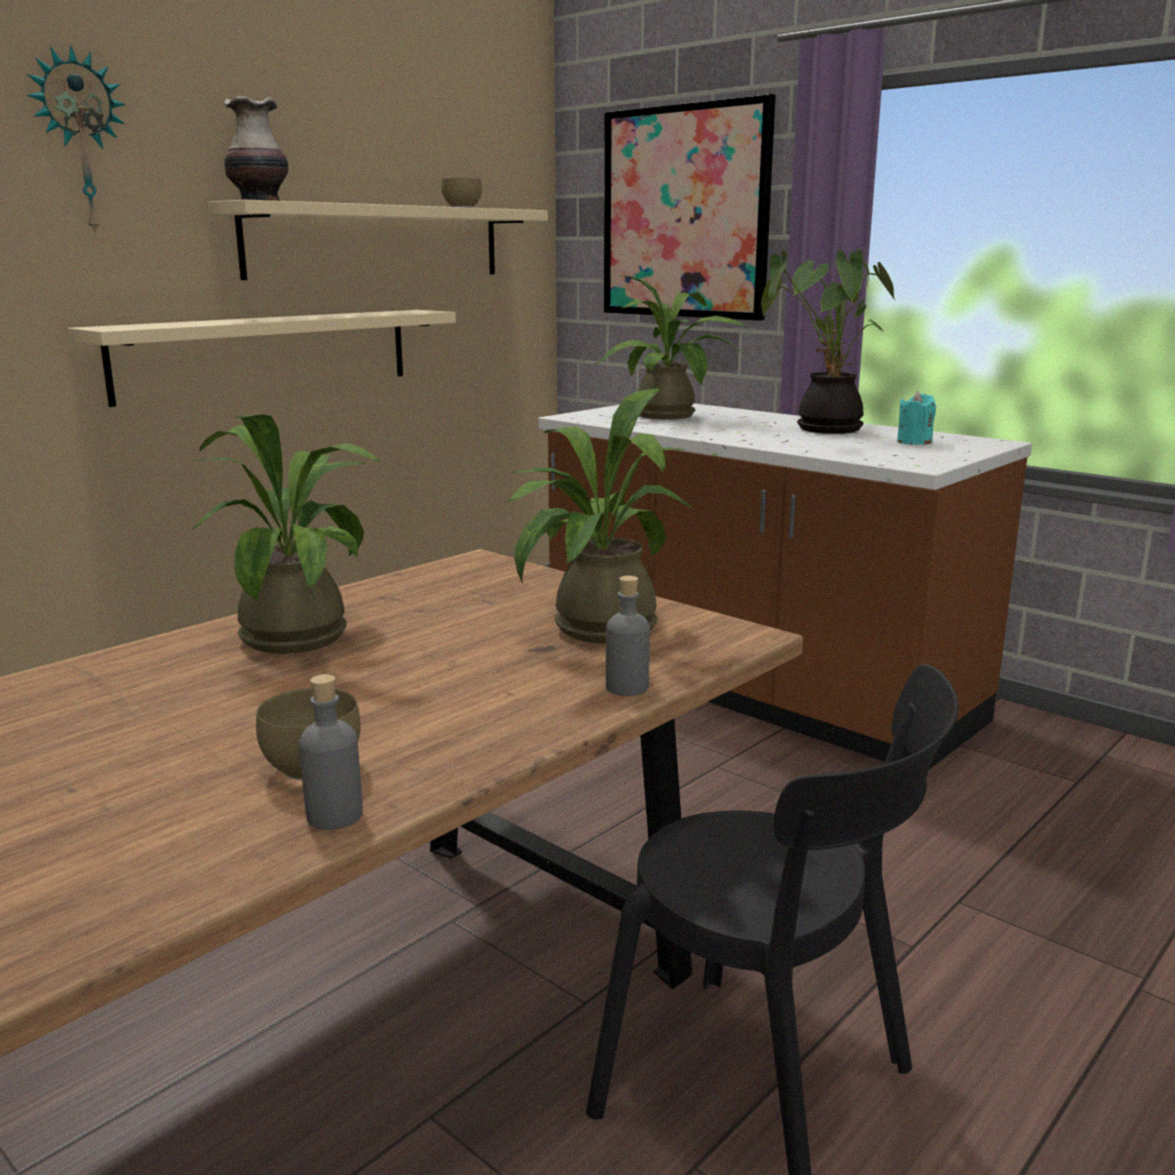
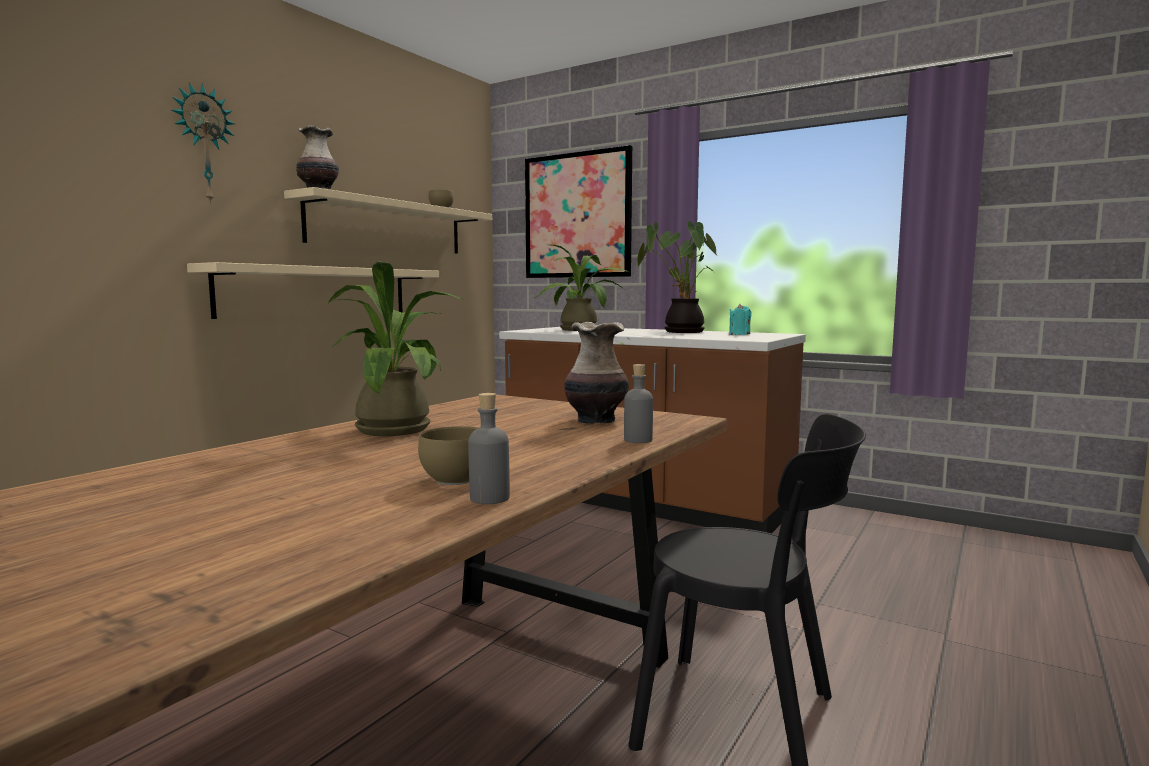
camera: 10 degrees left, 10 degrees down
potted plant [506,388,694,644] -> vase [564,322,629,424]

